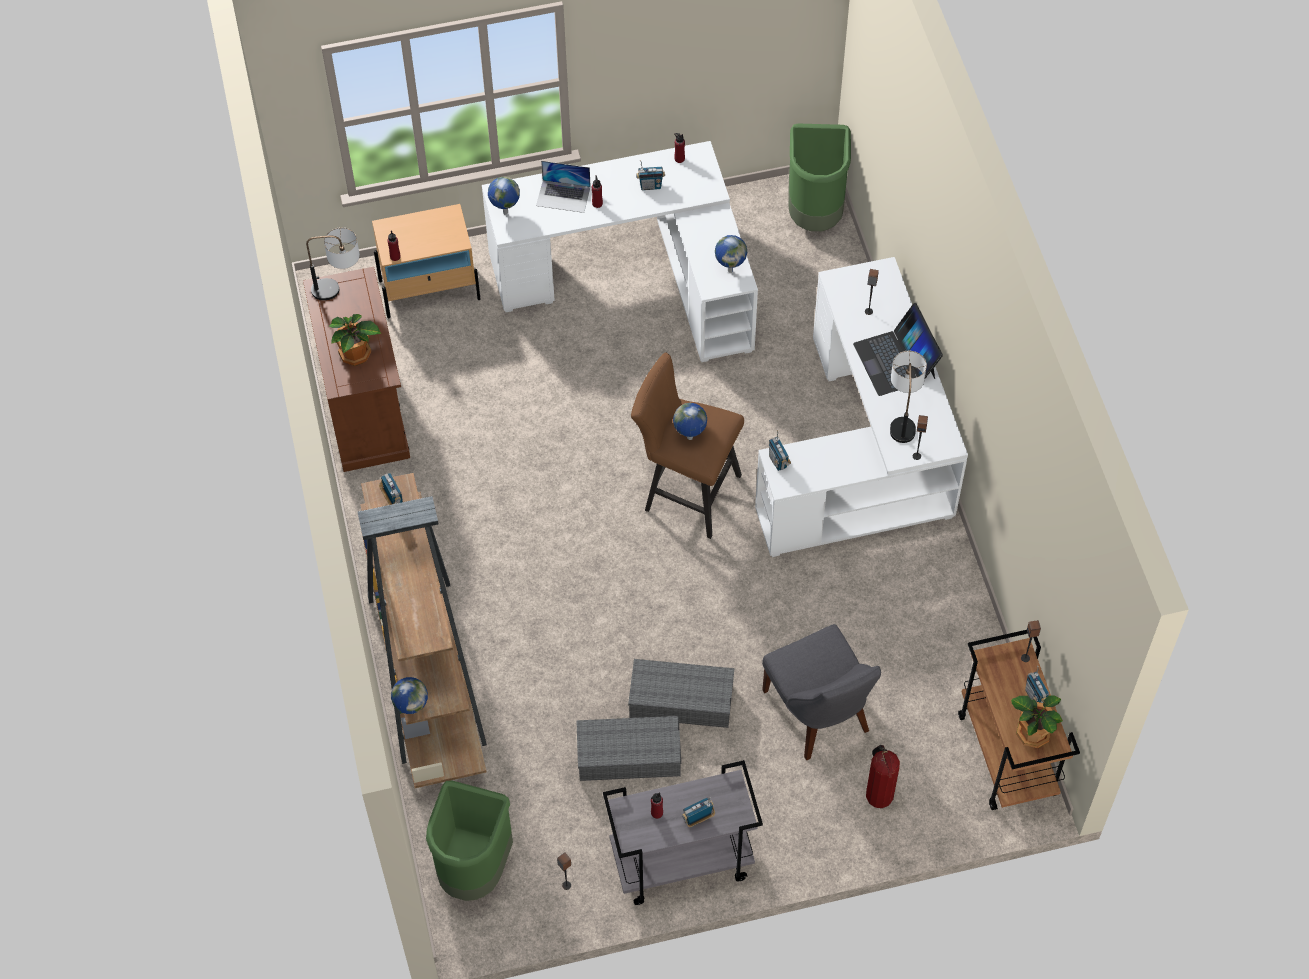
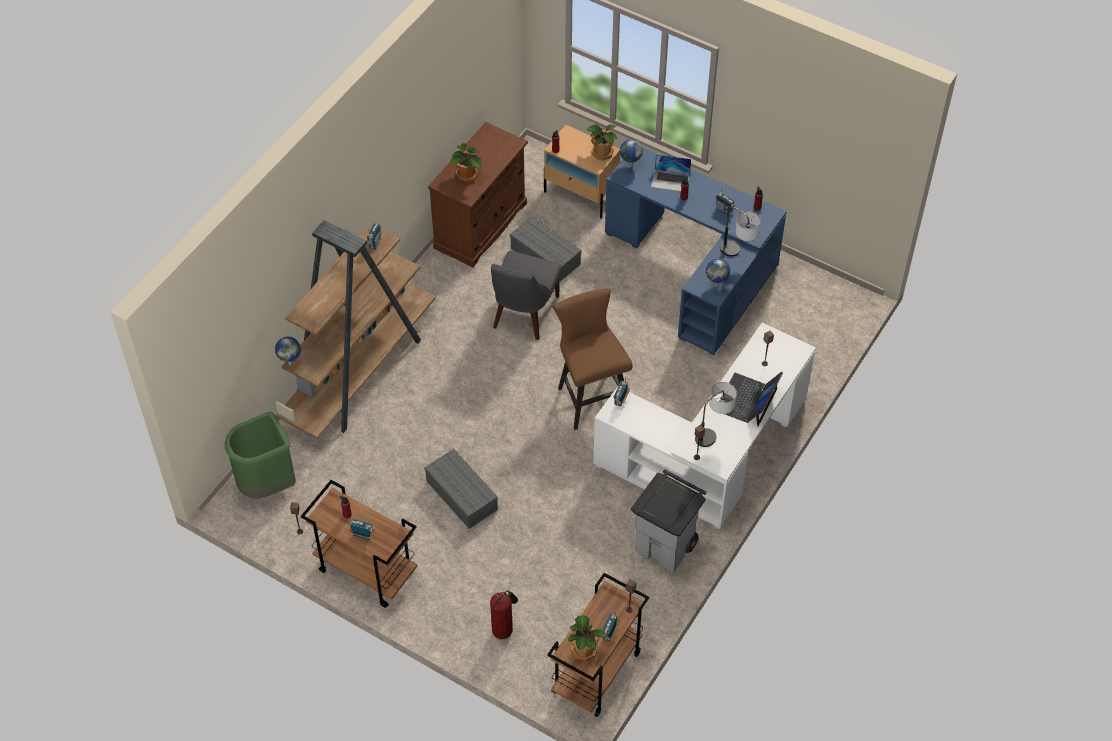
camera: 45 degrees right, 5 degrees down
table lamp [306,227,360,300] -> table lamp moved to [720,206,761,257]
white desk [482,141,758,362] -> blue desk [605,147,787,356]
laptop [536,161,591,213] -> laptop turned 45 degrees counterclockwise [651,154,691,191]
grey storage box [576,716,681,781] -> grey storage box moved to [510,216,582,281]
grey cart [603,760,763,905] -> brown cart [301,480,417,608]
globe [673,403,707,440] -> none
grey chair [762,624,881,760] -> grey chair moved to [491,251,561,340]
green trash can [788,124,851,231] -> none
none -> potted plant [587,124,618,161]
none -> grey trash can [631,469,706,572]

